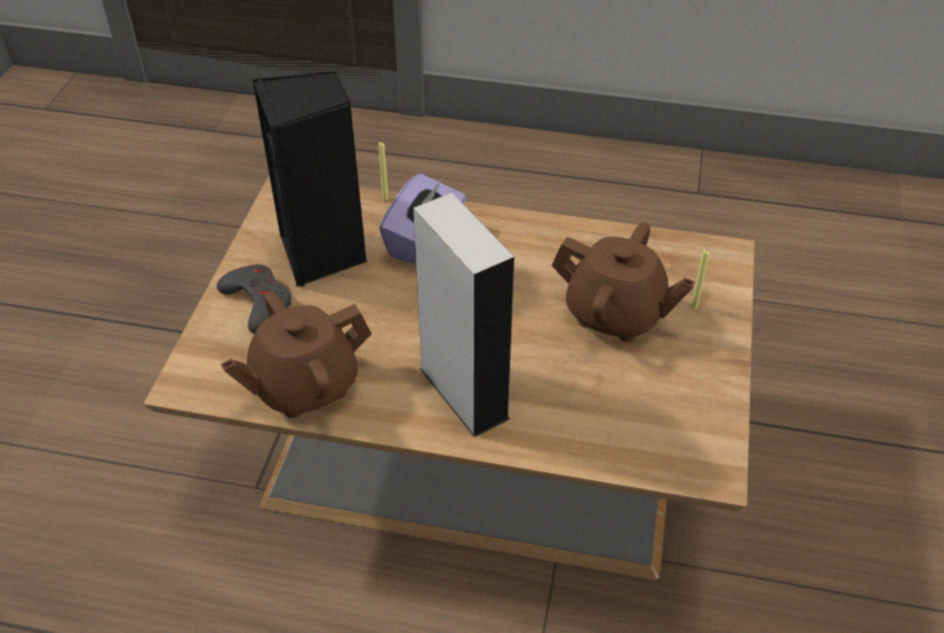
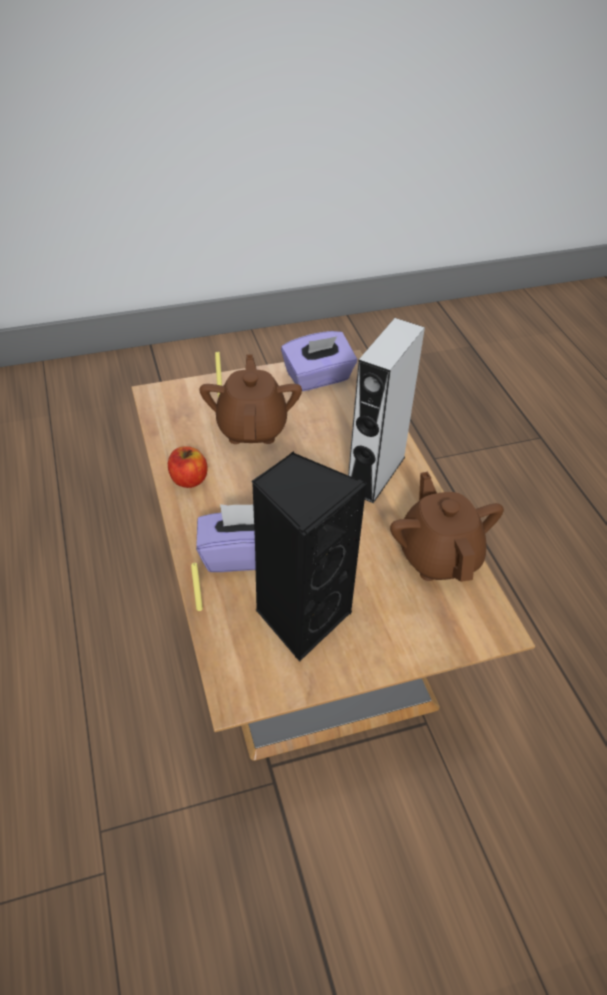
camera: 120 degrees left, 0 degrees up
grey game controller [217,264,291,334] -> none
brown teapot [221,291,372,418] -> brown teapot turned 135 degrees counterclockwise [390,472,504,582]
none -> apple [168,446,208,488]
none -> purple tissue box [281,331,357,391]

